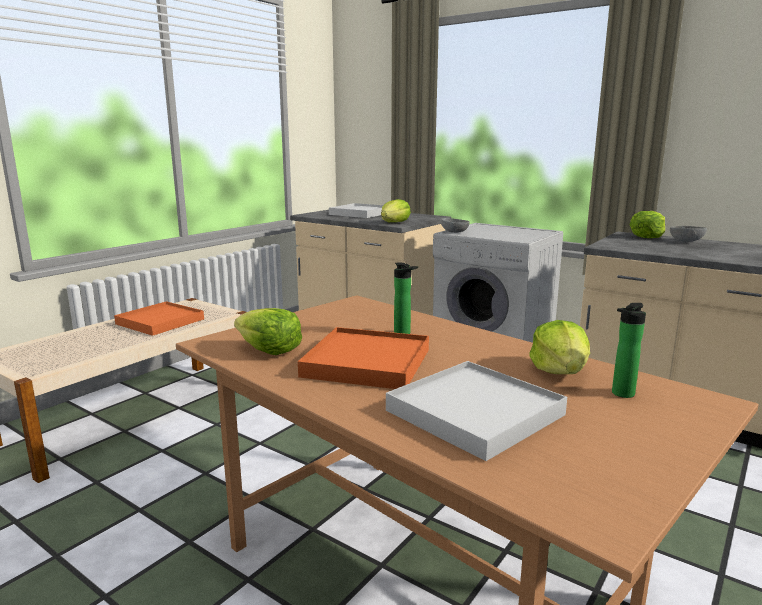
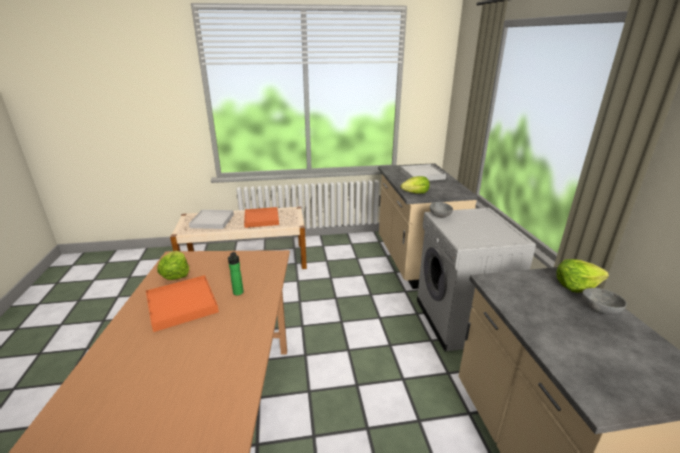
camera: 45 degrees right, 10 degrees up
white tray [386,361,567,461] -> white tray moved to [189,210,234,229]
lettuce [529,320,590,374] -> none
bottle [612,303,646,398] -> none

